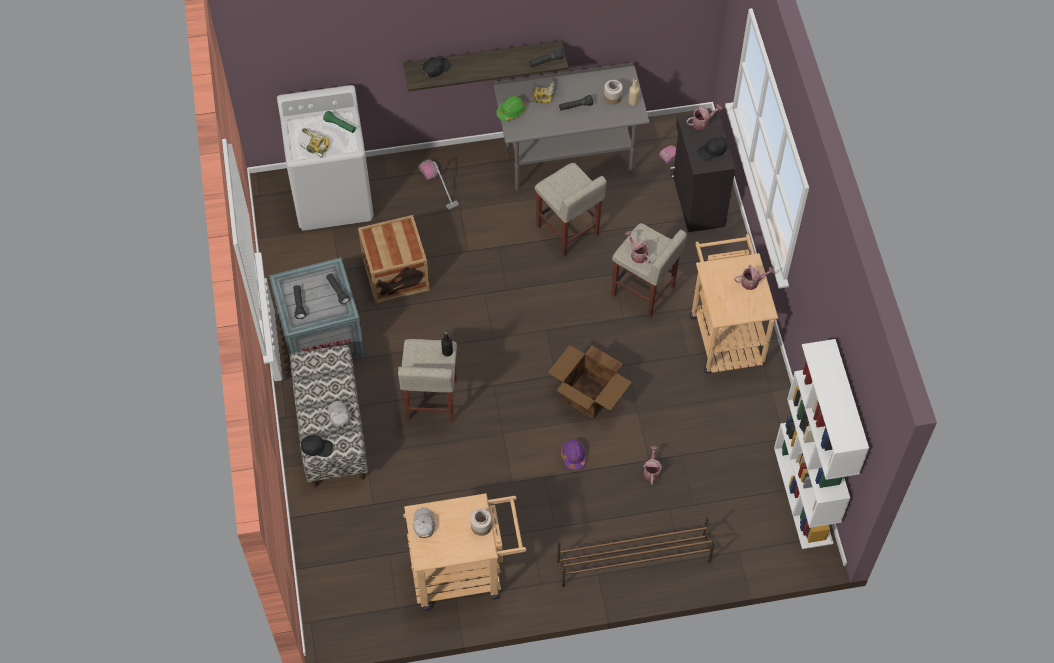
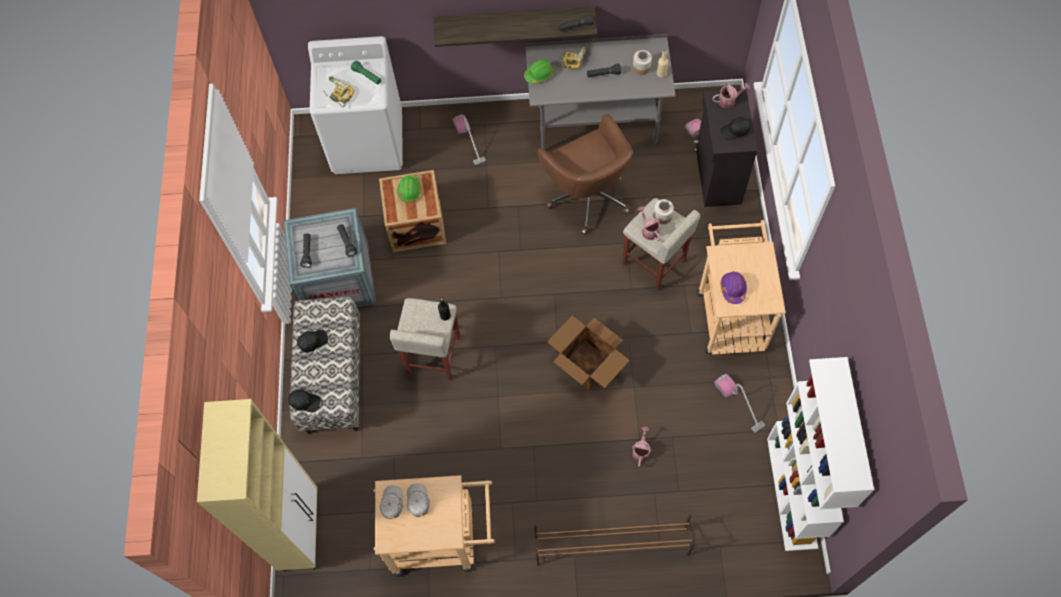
camera: 10 degrees right, 5 degrees up
white cap [328,401,350,428] -> white cap moved to [407,483,430,517]
black cap [423,57,451,77] -> black cap moved to [297,330,328,352]
jar [471,509,492,536] -> jar moved to [653,199,674,224]
beige stool [535,163,607,257] -> brown office chair [537,115,633,235]
purple hard hat [561,439,586,470] -> purple hard hat moved to [720,272,747,304]
watering can [734,265,775,290] -> none
none -> beige cabinet [197,399,318,572]
none -> green hard hat [397,175,421,202]
none -> vacuum cleaner [714,374,765,433]

